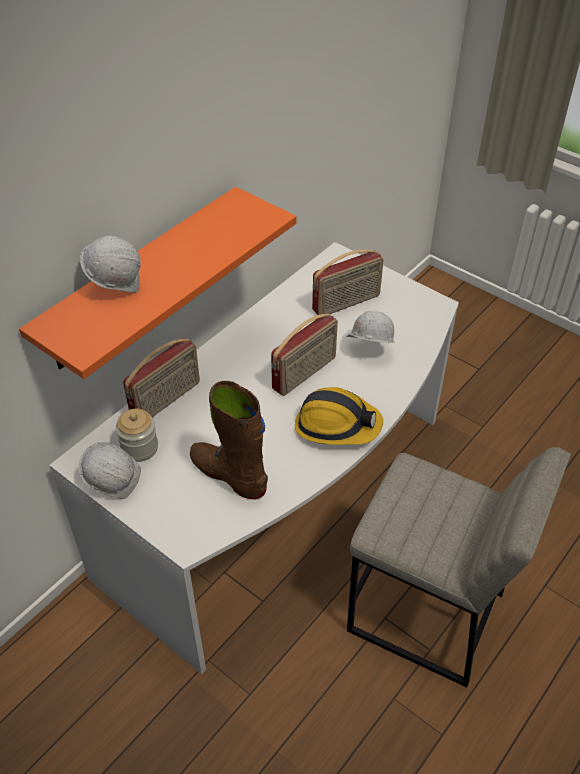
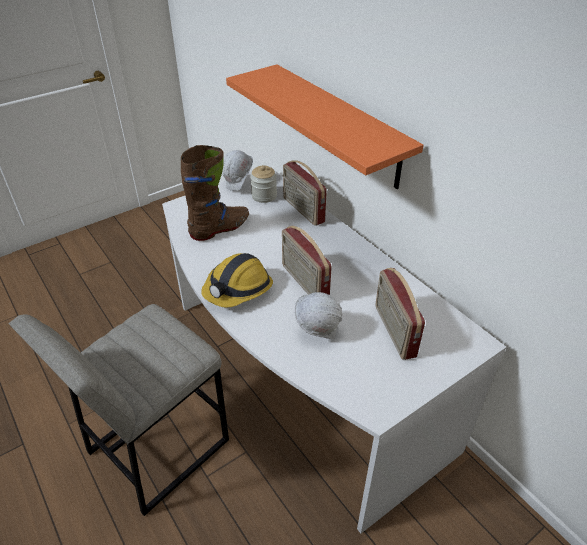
camera: 105 degrees right, 5 degrees down
white hard hat [80,236,141,293] -> none

